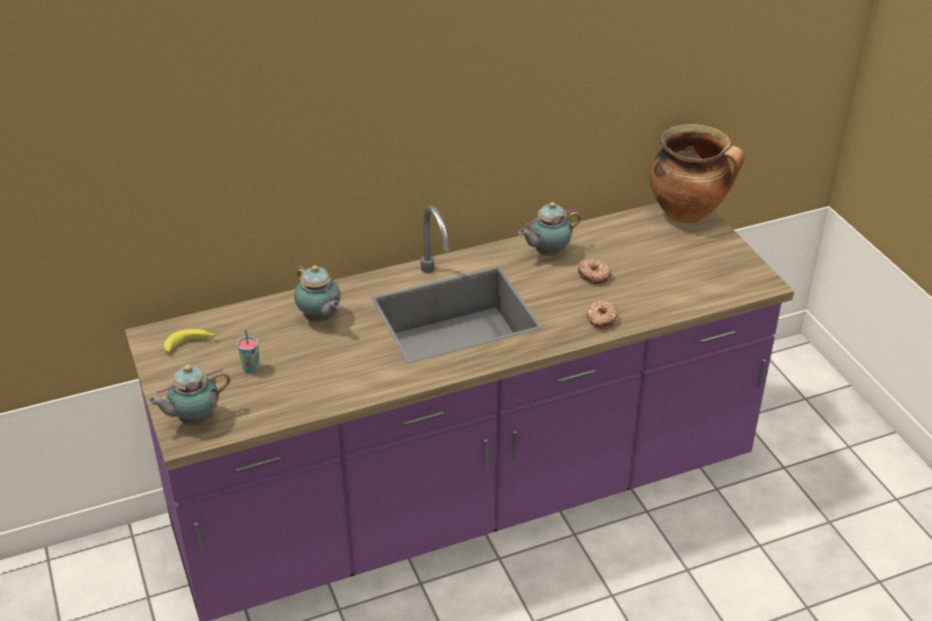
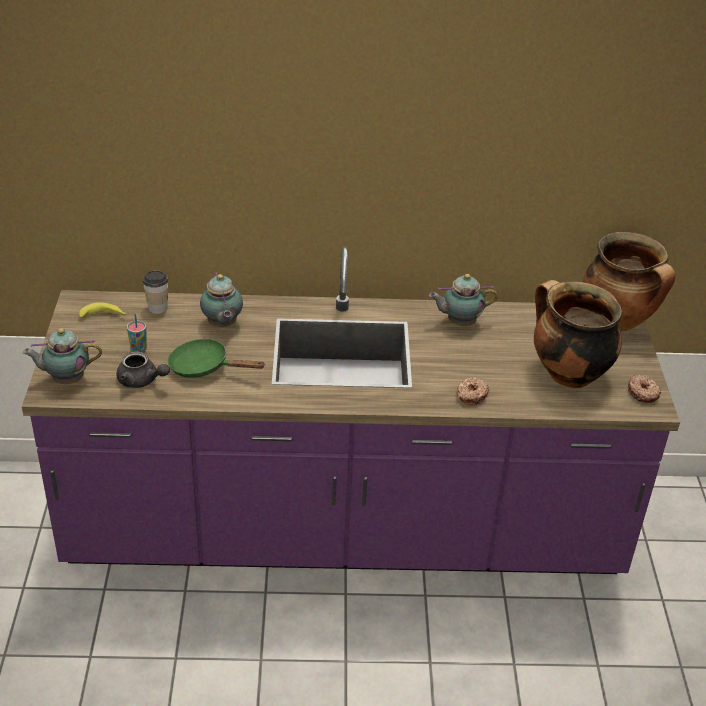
camera: 20 degrees right, 0 degrees up
donut [578,258,611,284] -> donut moved to [628,375,661,403]
none -> grey teapot [116,352,170,388]
none -> cup [143,270,168,314]
none -> green frying pan [168,339,266,378]
none -> cooking pot [534,280,622,388]

